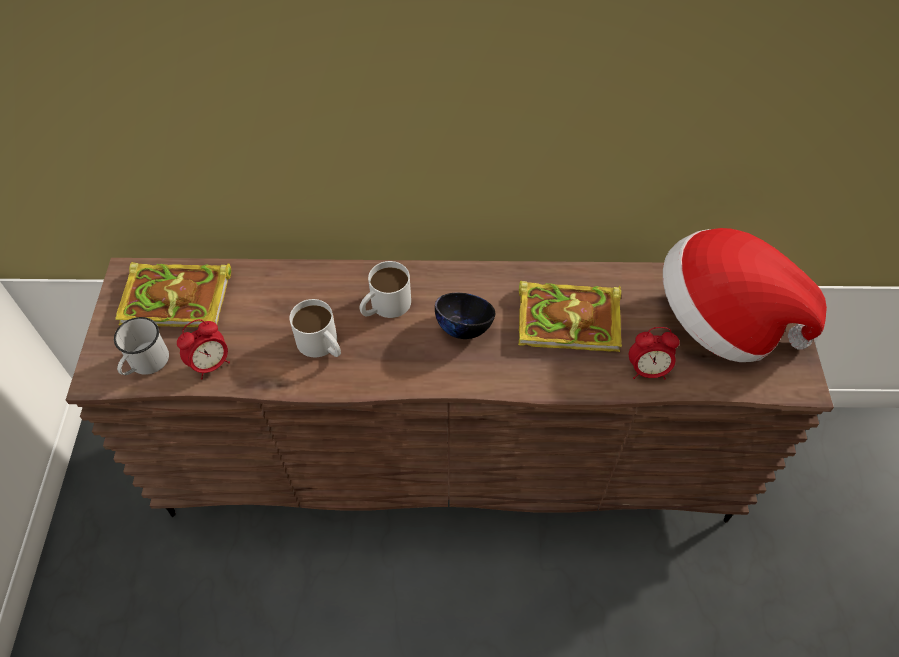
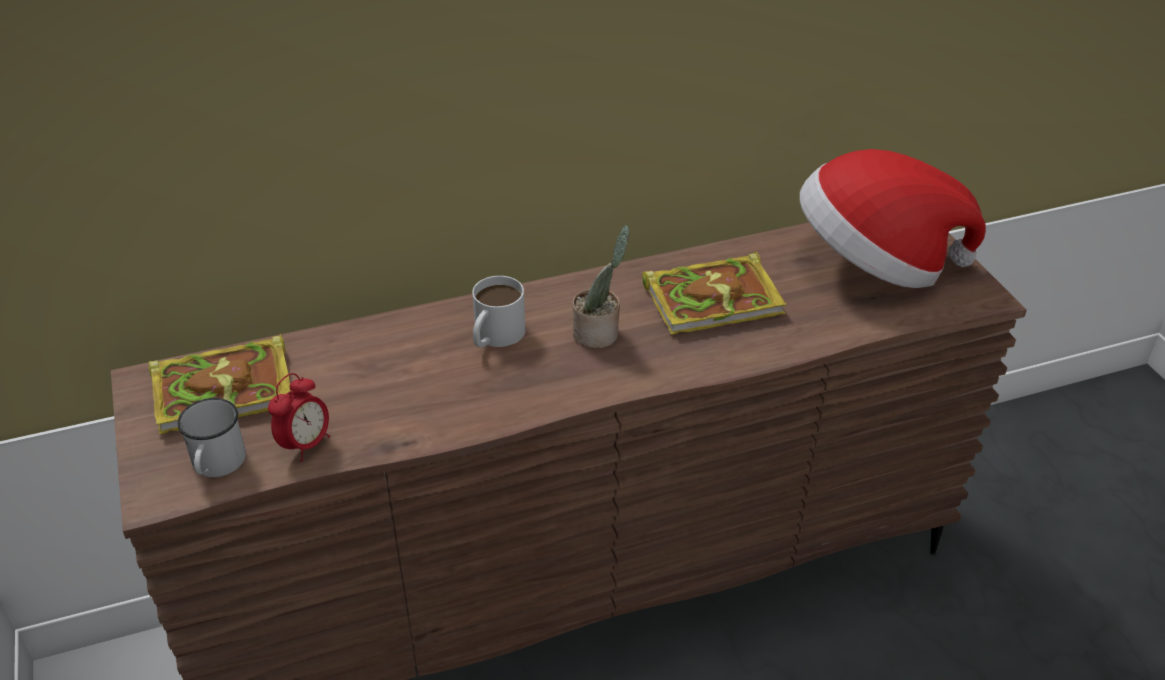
camera: 20 degrees left, 15 degrees down
white mug [290,299,341,357] -> none
black bowl [435,293,495,339] -> potted plant [572,225,629,348]
alarm clock [629,327,680,380] -> none

